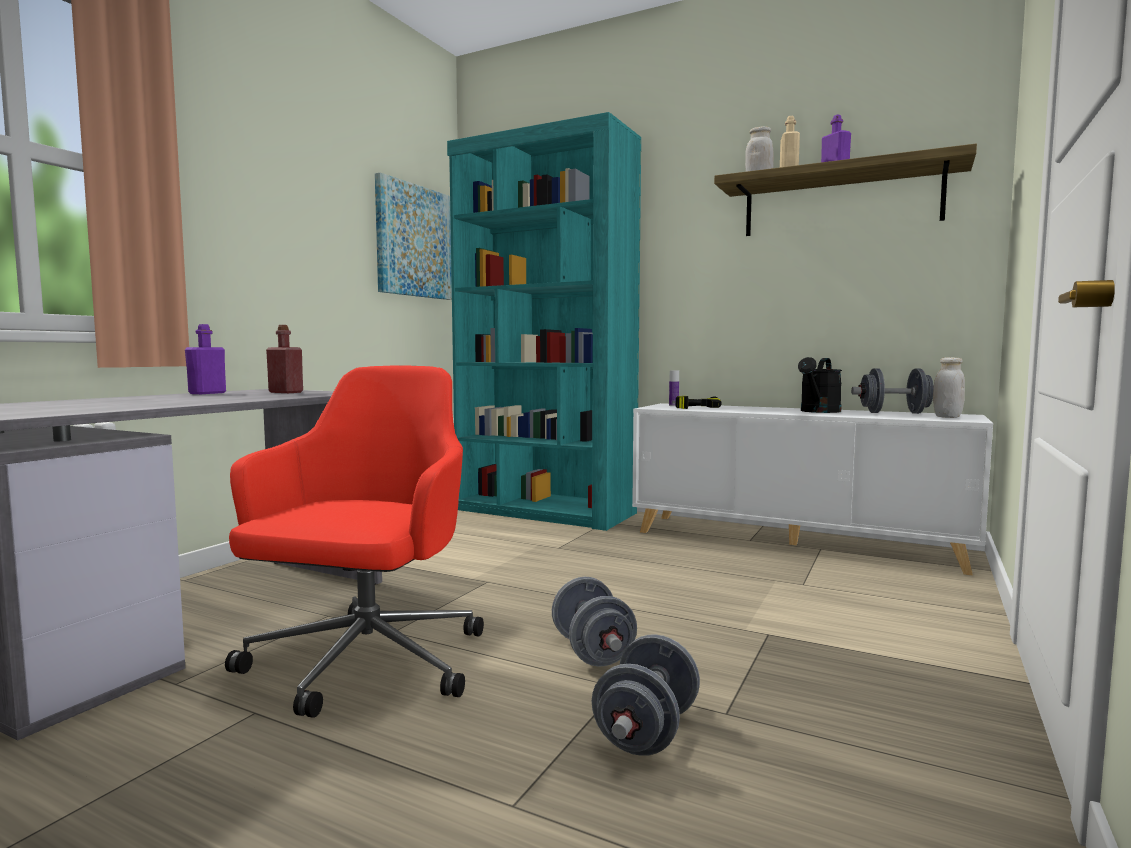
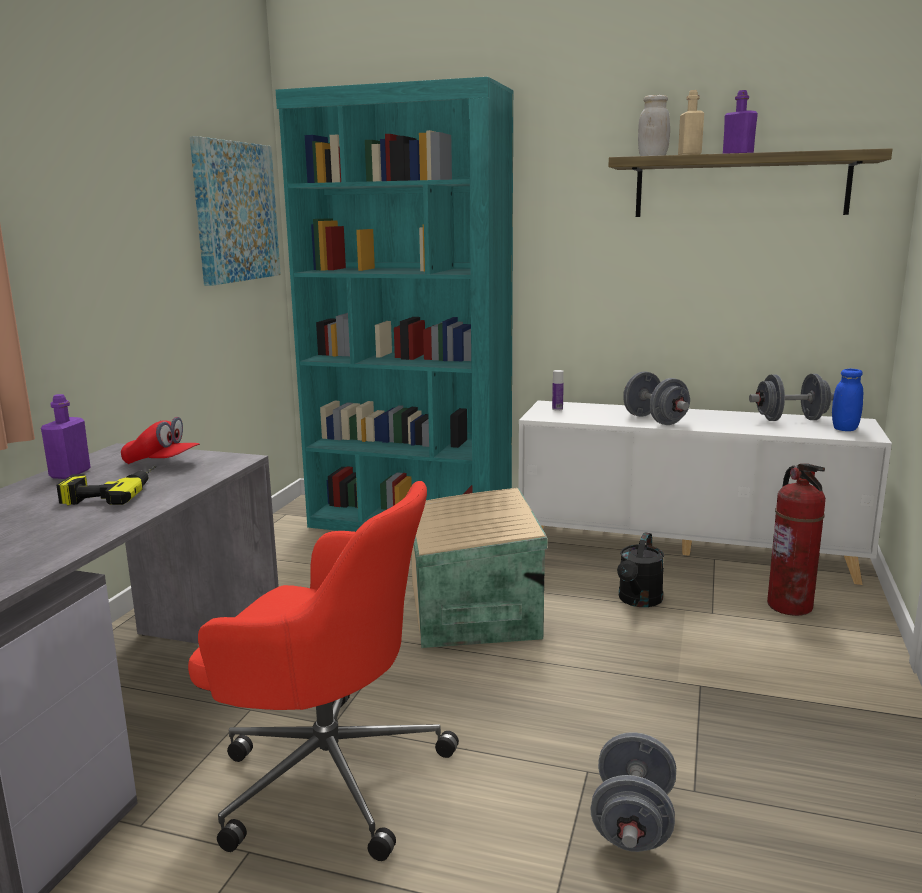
camera: 10 degrees left, 10 degrees up
red office chair [225,365,484,718] -> red office chair turned 105 degrees clockwise [188,481,459,861]
red bottle [266,325,303,393] -> red cap [121,417,200,464]
grey dumbbell [552,577,637,666] -> grey dumbbell moved to [623,371,690,425]
power drill [676,396,722,409] -> power drill moved to [56,465,157,505]
black watering can [798,357,842,413] -> black watering can moved to [617,532,664,607]
white jar [933,357,965,418] -> blue jar [832,369,863,431]
none -> beige storage box [411,488,547,648]
none -> fire extinguisher [767,463,826,616]

